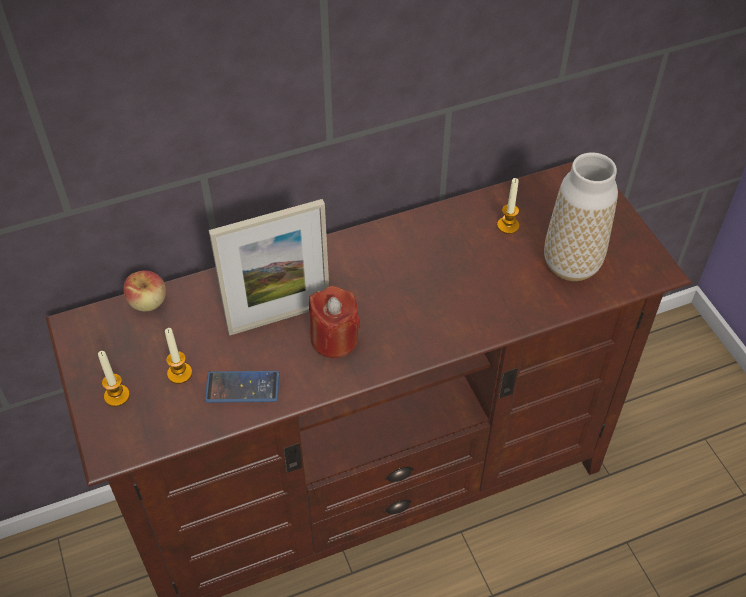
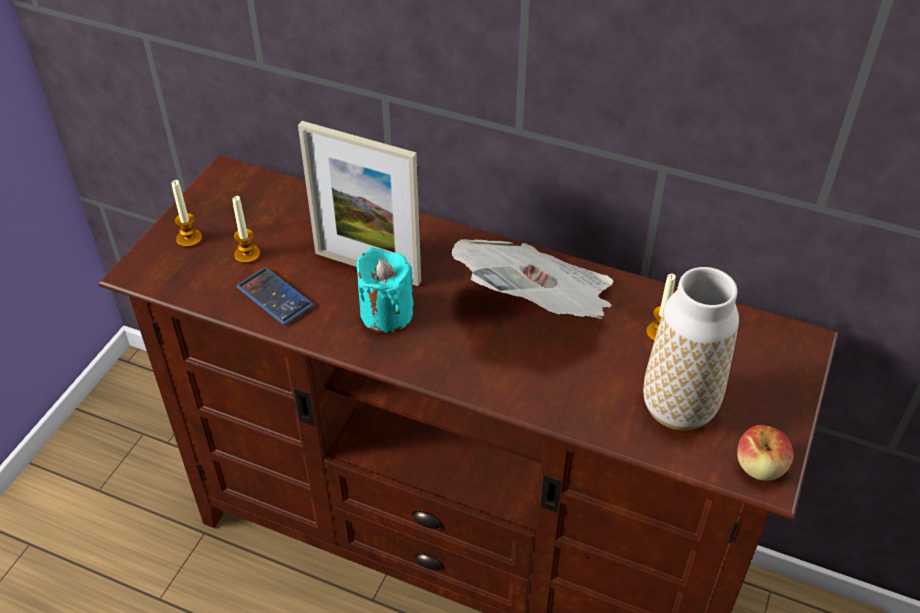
camera: 45 degrees right, 5 degrees down
apple [123,270,166,311] -> apple moved to [737,425,794,481]
red candle [309,286,360,358] -> turquoise candle [356,248,414,333]
none -> newspaper [452,239,613,319]

